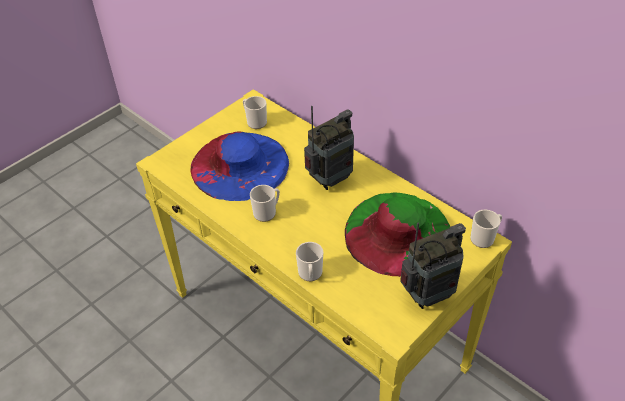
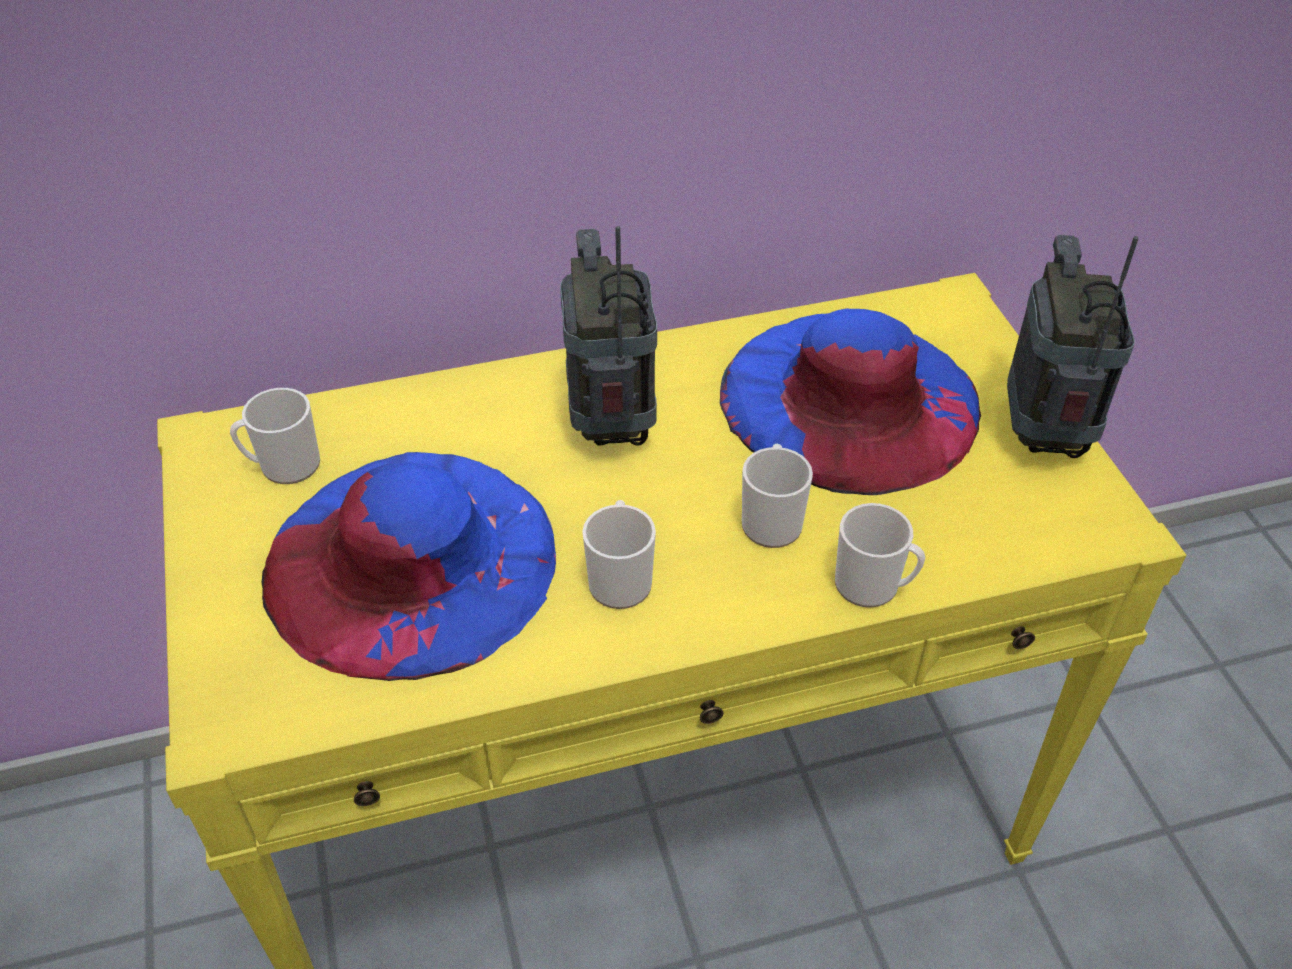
camera: 60 degrees left, 0 degrees up
green hat [345,193,450,277] -> blue hat [720,309,981,495]
mug [470,210,502,248] -> mug moved to [742,444,813,548]

